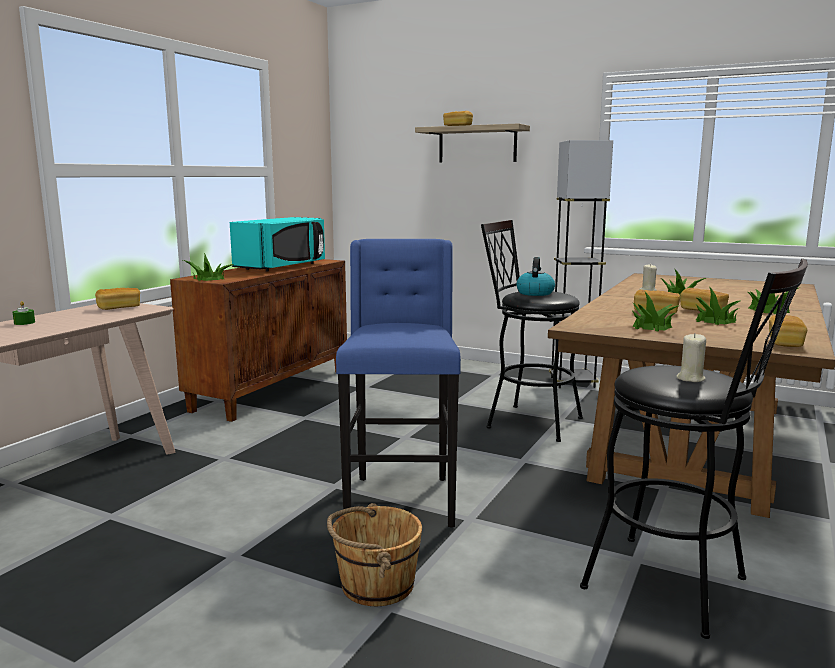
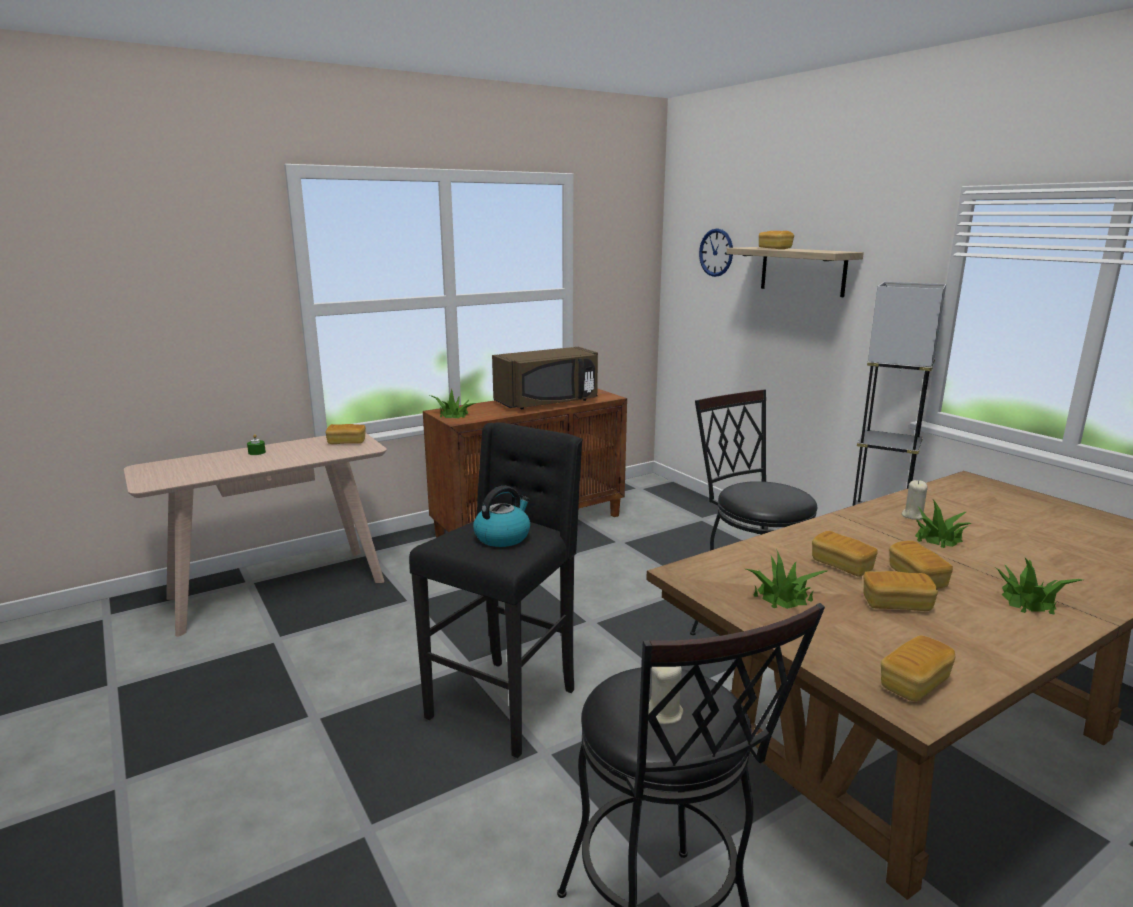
camera: 30 degrees right, 5 degrees up
turquoise microwave [230,217,325,272] -> brown microwave [492,347,598,409]
brown bucket [327,503,422,606] -> none
blue stool [336,239,461,528] -> black stool [409,422,583,758]
kettle [516,257,555,296] -> kettle moved to [473,486,530,547]
potted plant [696,286,740,325] -> bread [863,571,938,611]
none -> wall clock [699,228,733,277]

